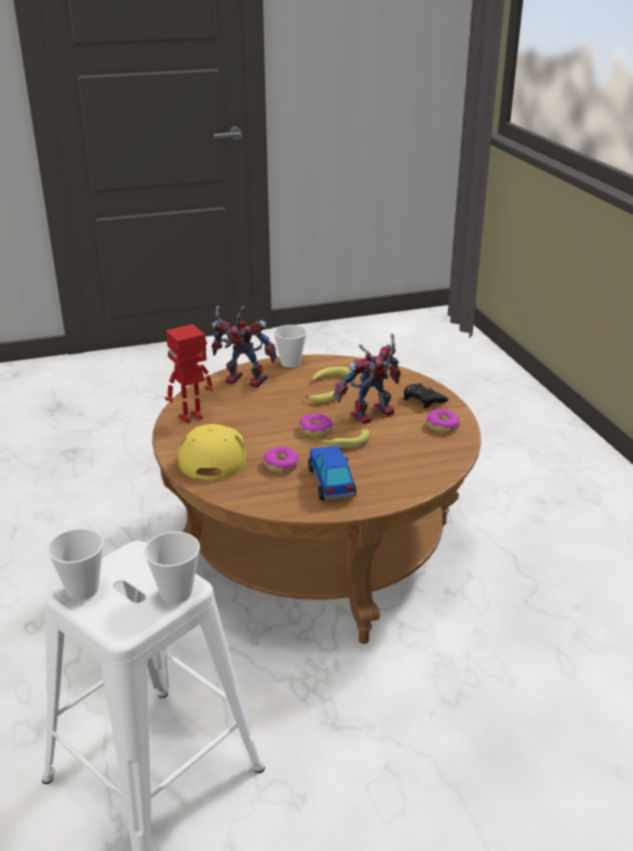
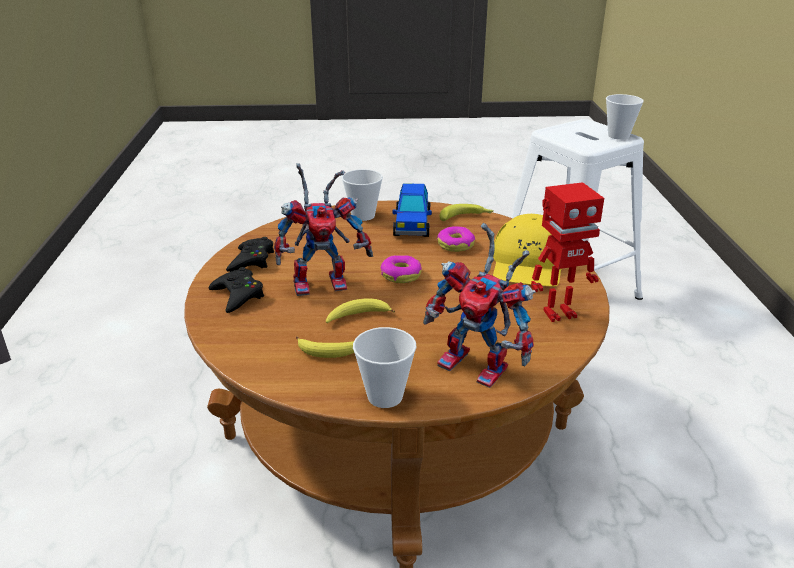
camera: 165 degrees left, 0 degrees up
cup [144,532,200,603] -> cup moved to [342,169,383,221]
banana [321,429,370,448] -> banana moved to [440,204,494,221]
donut [427,409,460,433] -> black game controller [226,237,274,272]

